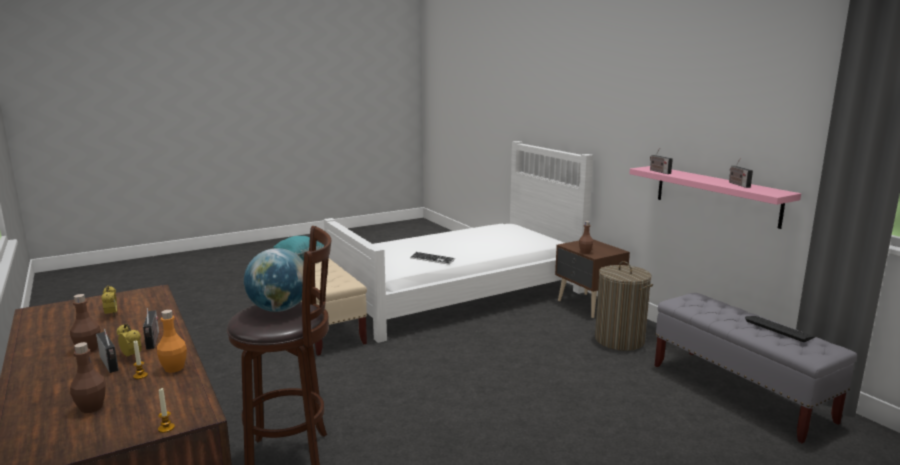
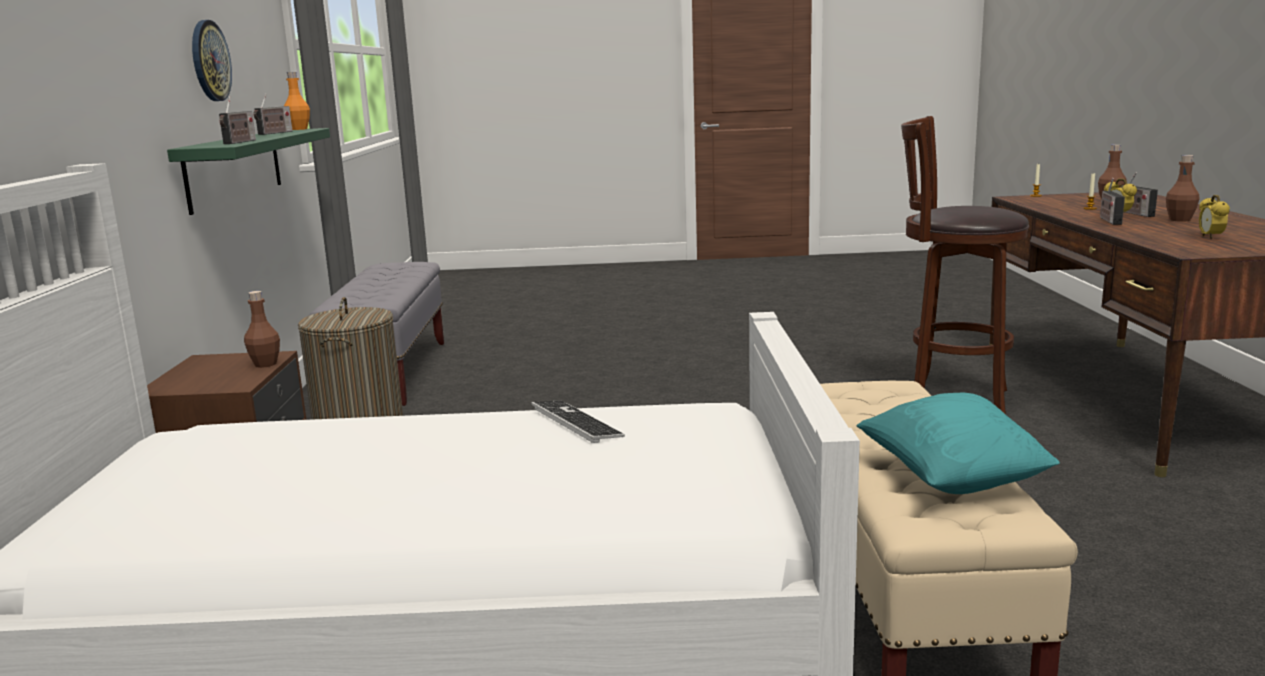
camera: 150 degrees left, 0 degrees up
orange bottle [157,310,187,373] -> orange bottle moved to [284,72,310,130]
globe [244,248,304,312] -> none
pink shelf [629,166,801,229] -> green shelf [167,128,330,215]
keyboard [745,316,815,342] -> none
none -> wall clock [192,20,232,101]

